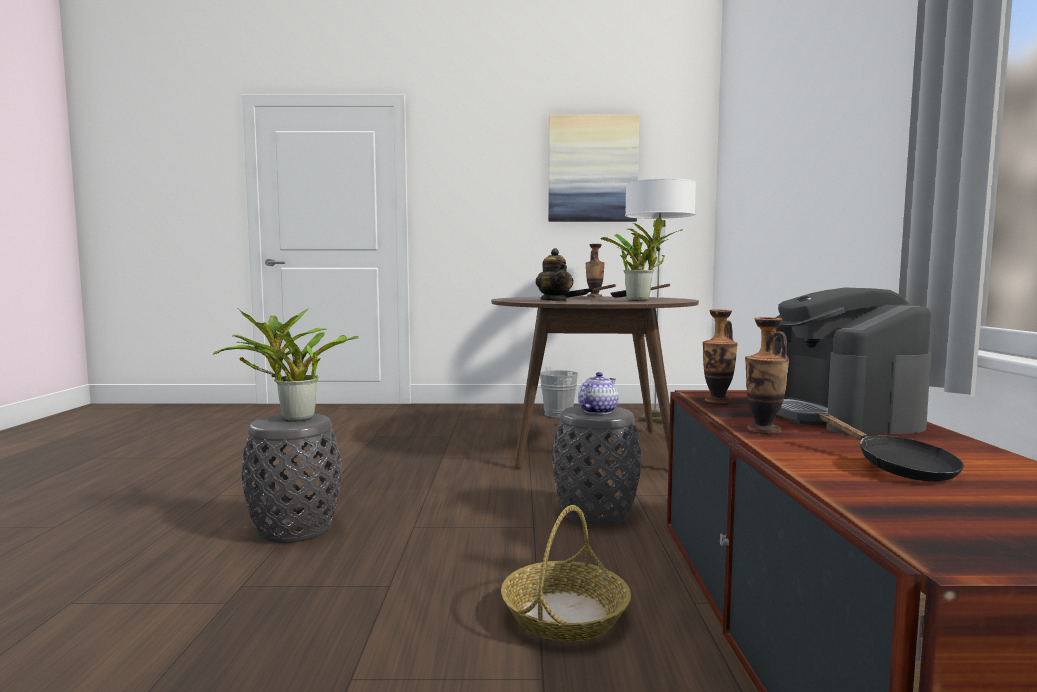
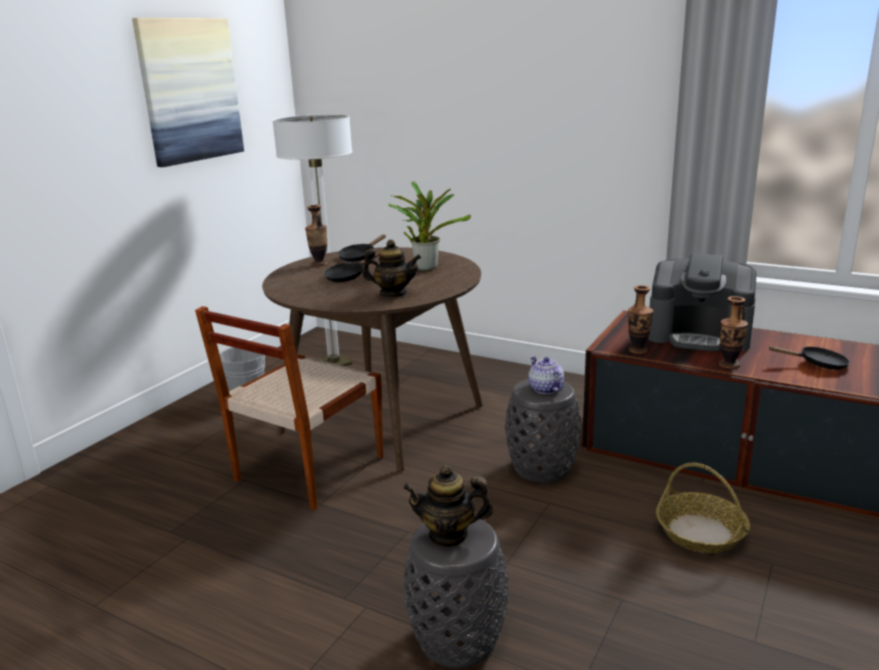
camera: 60 degrees left, 15 degrees up
potted plant [213,308,359,422] -> teapot [403,465,493,547]
none -> chair [195,306,383,510]

